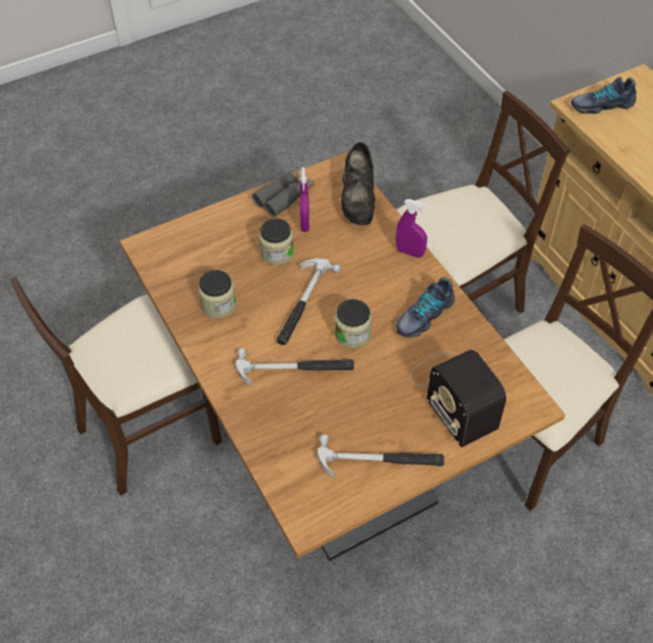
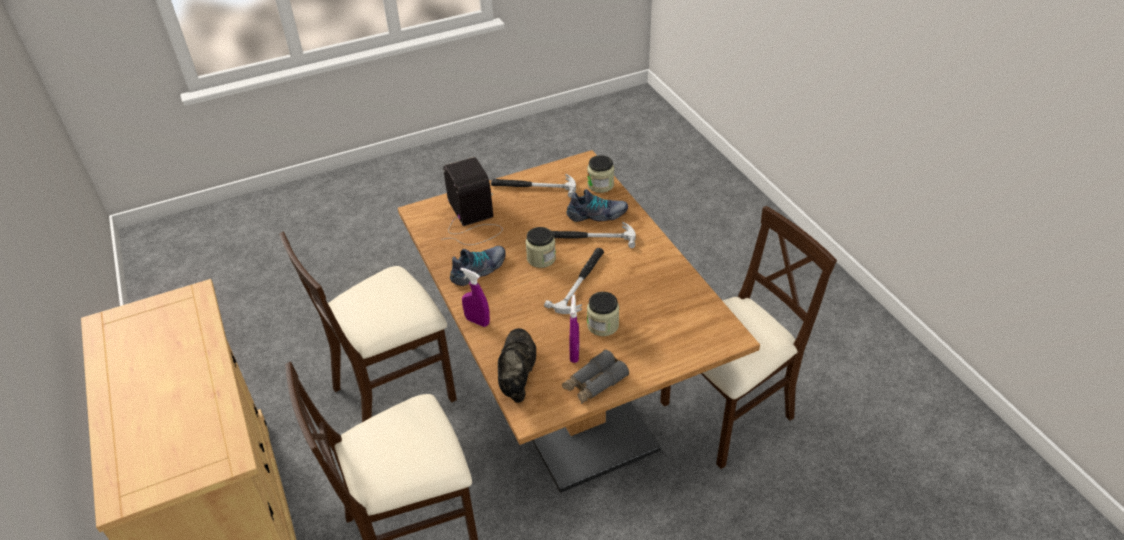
camera: 175 degrees left, 10 degrees down
jar [199,270,236,318] -> jar moved to [587,155,614,193]
shoe [571,77,637,114] -> shoe moved to [567,189,628,222]

